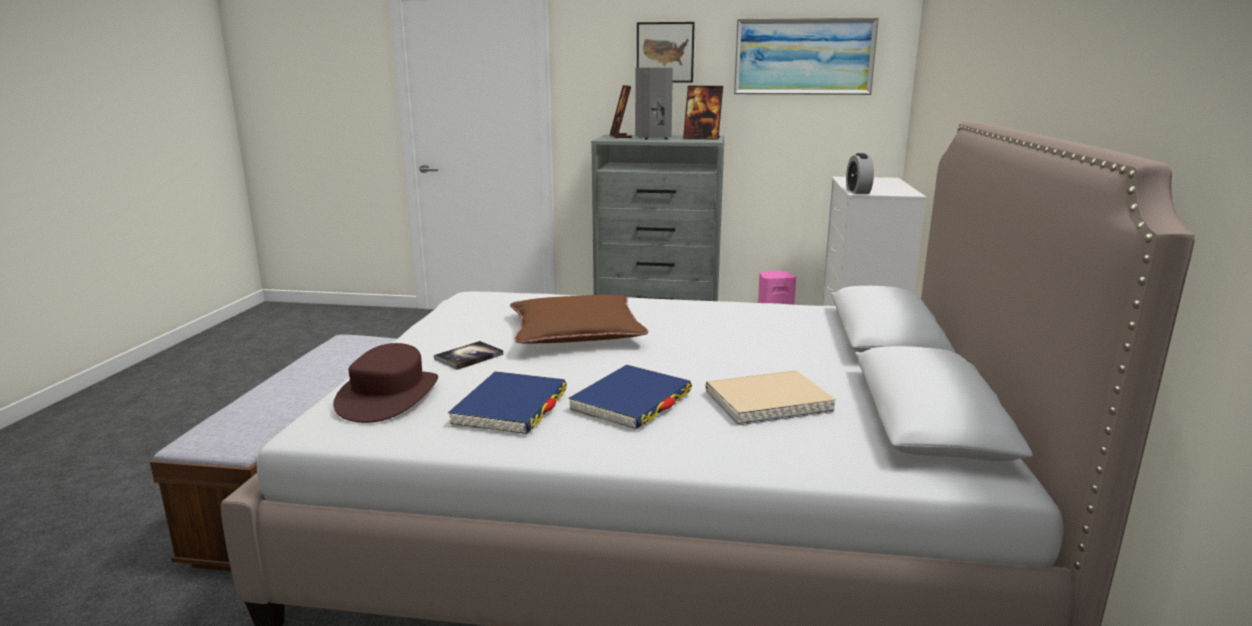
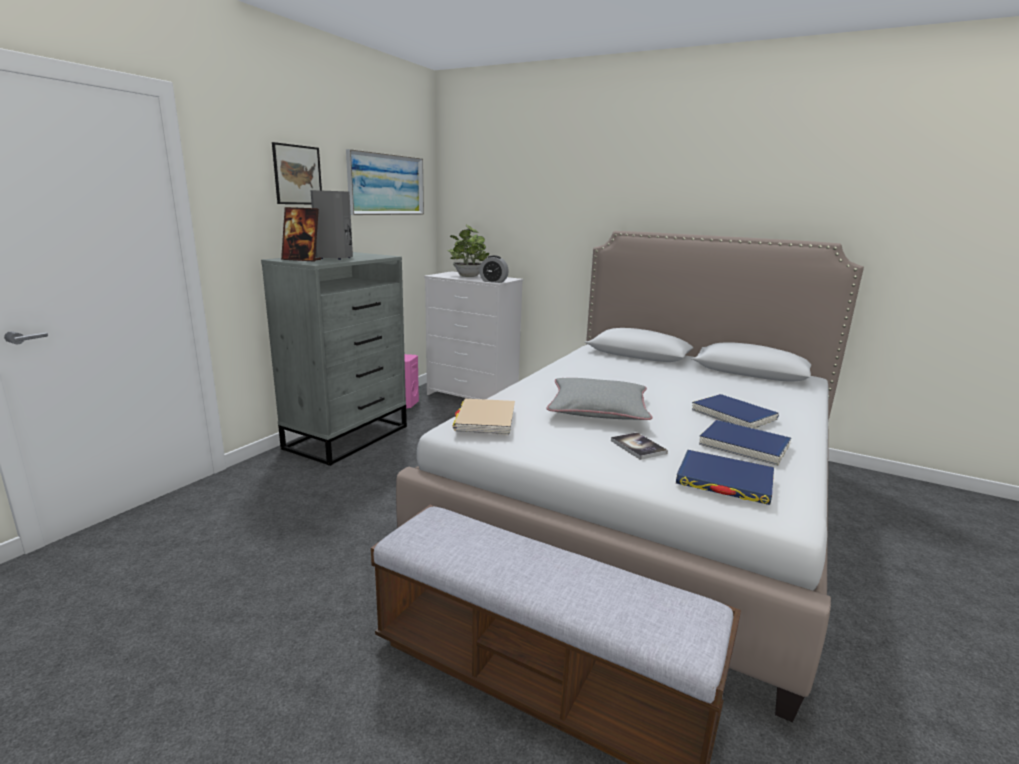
camera: 70 degrees left, 0 degrees up
brown hat [333,343,438,423] -> blue book [676,450,774,505]
brown pillow [510,295,648,343] -> grey pillow [546,378,652,420]
picture frame [683,86,723,139] -> none
beige book [705,370,836,426] -> beige book moved to [452,399,515,435]
none -> potted plant [447,225,489,277]

